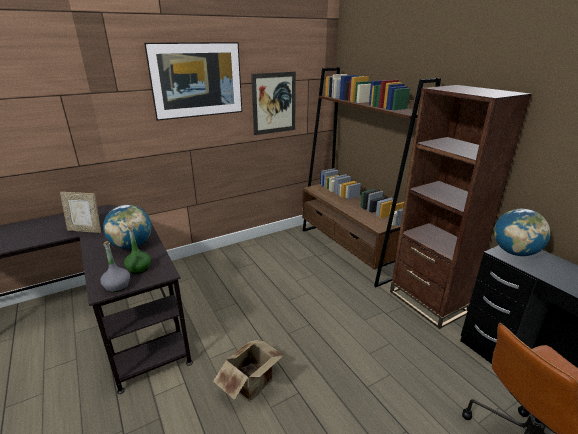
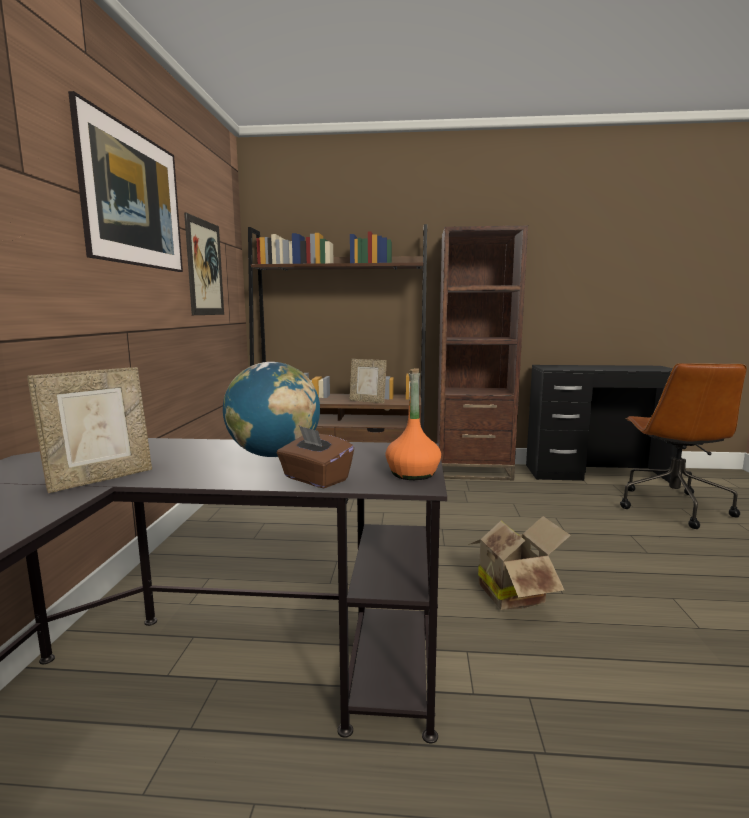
camera: 55 degrees left, 15 degrees down
grey bottle [100,241,130,292] -> orange bottle [385,368,441,480]
green bottle [124,226,151,274] -> none
globe [494,209,551,256] -> none
none -> brown tissue box [277,426,354,488]
none -> picture frame [350,359,387,403]

